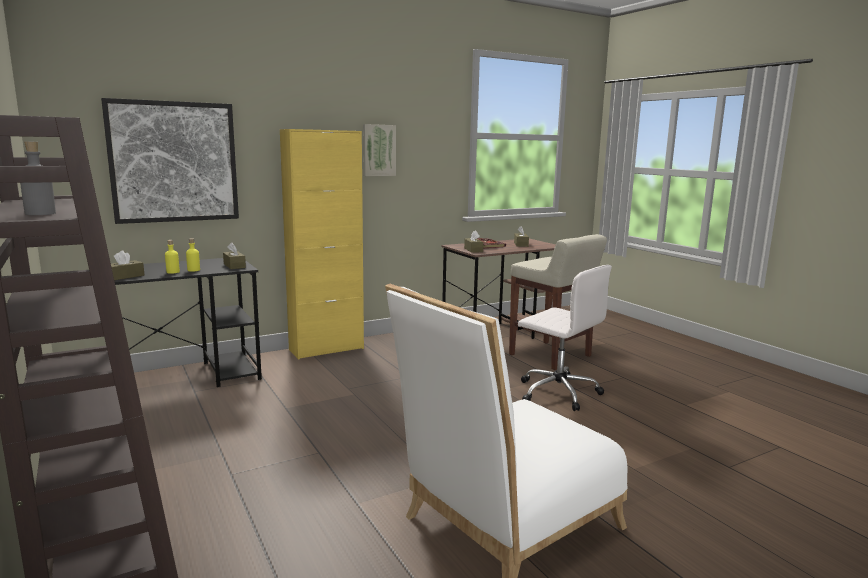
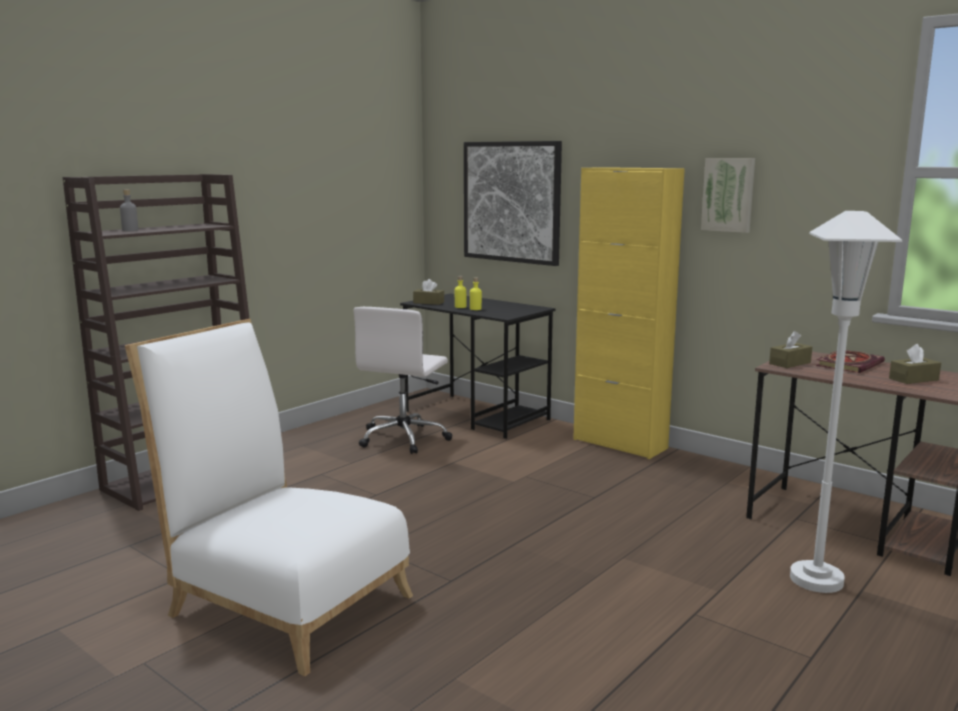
camera: 70 degrees right, 0 degrees up
brown tissue box [223,242,246,269] -> none
beige stool [509,234,607,370] -> white floor lamp [790,211,902,593]
white office chair [518,265,612,411] -> white office chair moved to [354,307,452,454]

